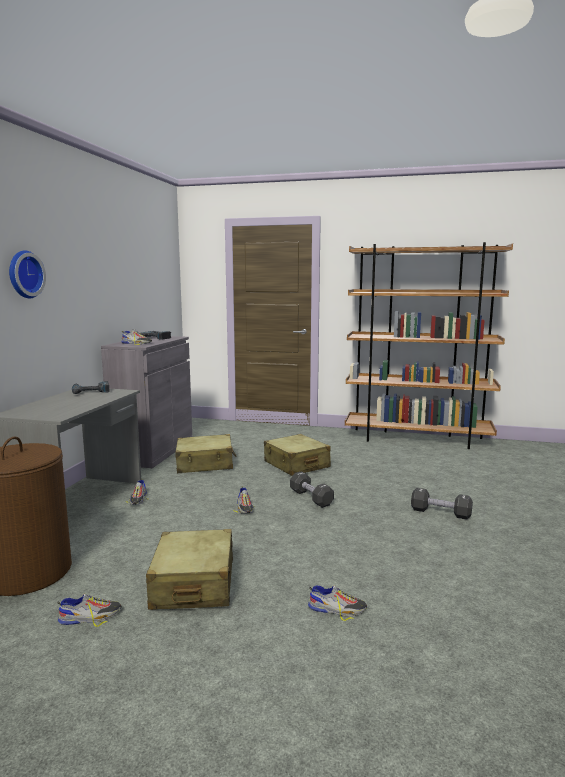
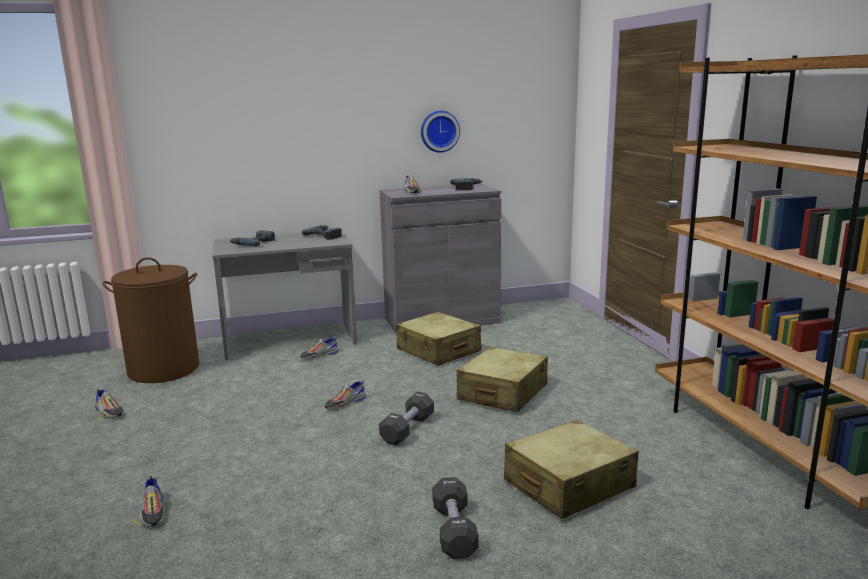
camera: 60 degrees right, 5 degrees up
wall clock [9,250,46,298] -> wall clock moved to [421,111,460,153]
beige suitcase [146,529,233,610] -> beige suitcase moved to [504,420,639,519]
none -> power drill [229,230,275,246]

